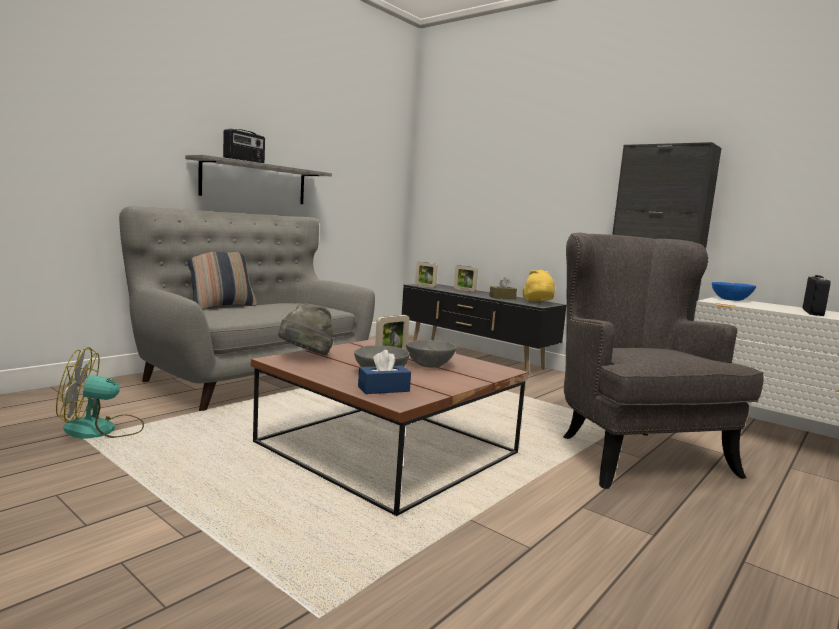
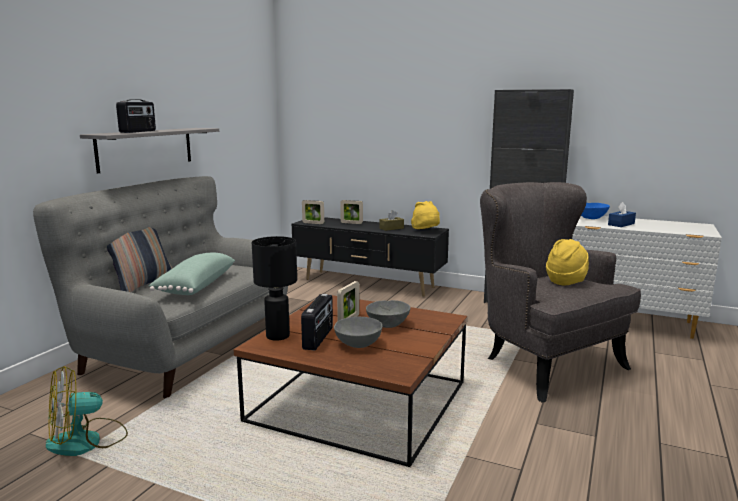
camera: 15 degrees left, 5 degrees up
grey hat [278,304,334,355] -> black table lamp [252,236,297,341]
blue tissue box [358,350,411,394] -> blue tissue box moved to [608,202,636,227]
radio [803,275,831,316] -> radio moved to [301,294,333,351]
none -> green pillow [149,253,235,295]
none -> yellow hat [546,239,589,285]

